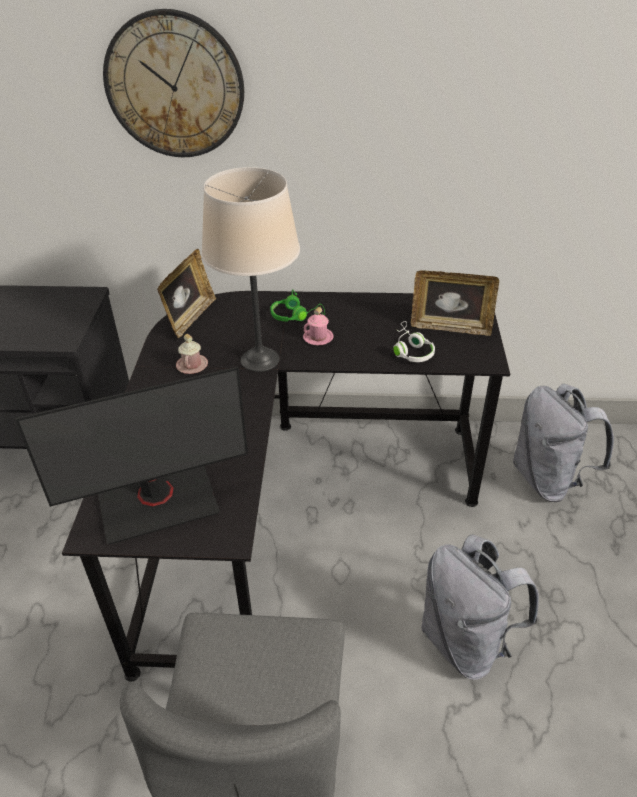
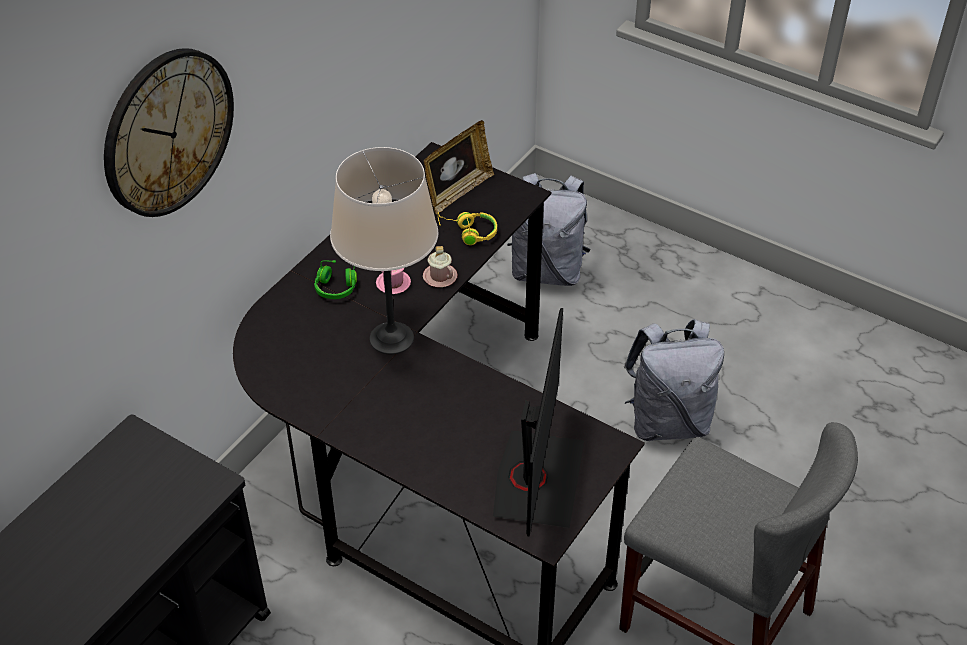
camera: 60 degrees left, 5 degrees up
picture frame [157,249,217,338] -> none
pink mug [176,334,208,374] -> pink mug moved to [423,246,457,287]
white headphones [393,321,435,362] -> yellow headphones [438,212,497,245]

